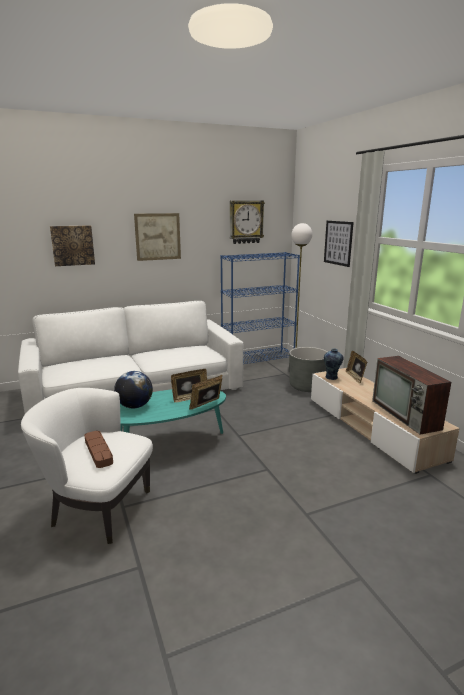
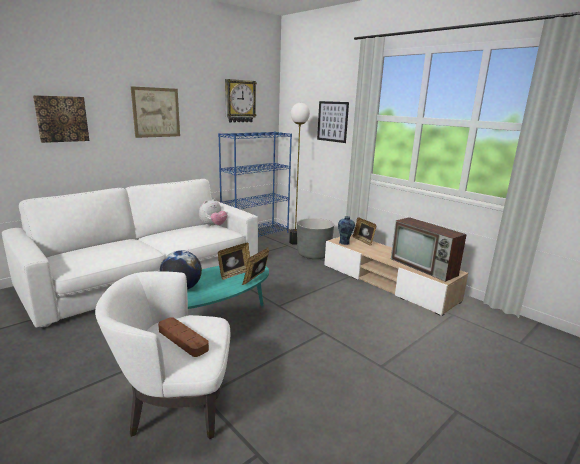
camera: 20 degrees left, 0 degrees up
none -> plush toy [199,199,227,226]

